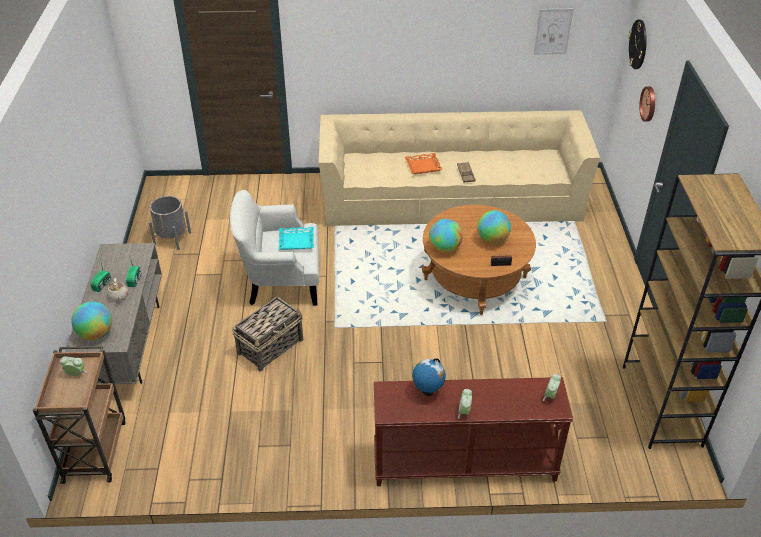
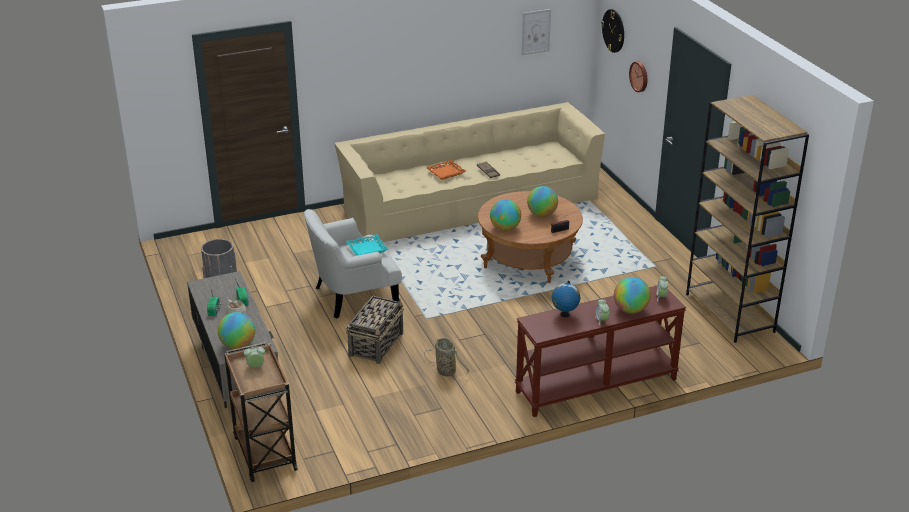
camera: 20 degrees left, 10 degrees down
none -> basket [424,338,469,381]
none -> globe [614,277,651,314]

